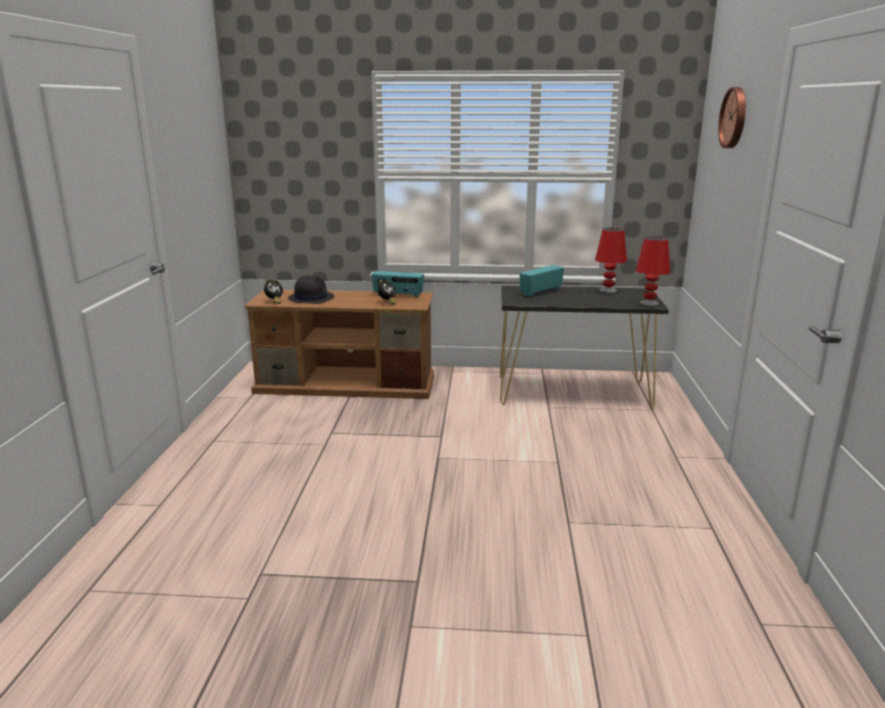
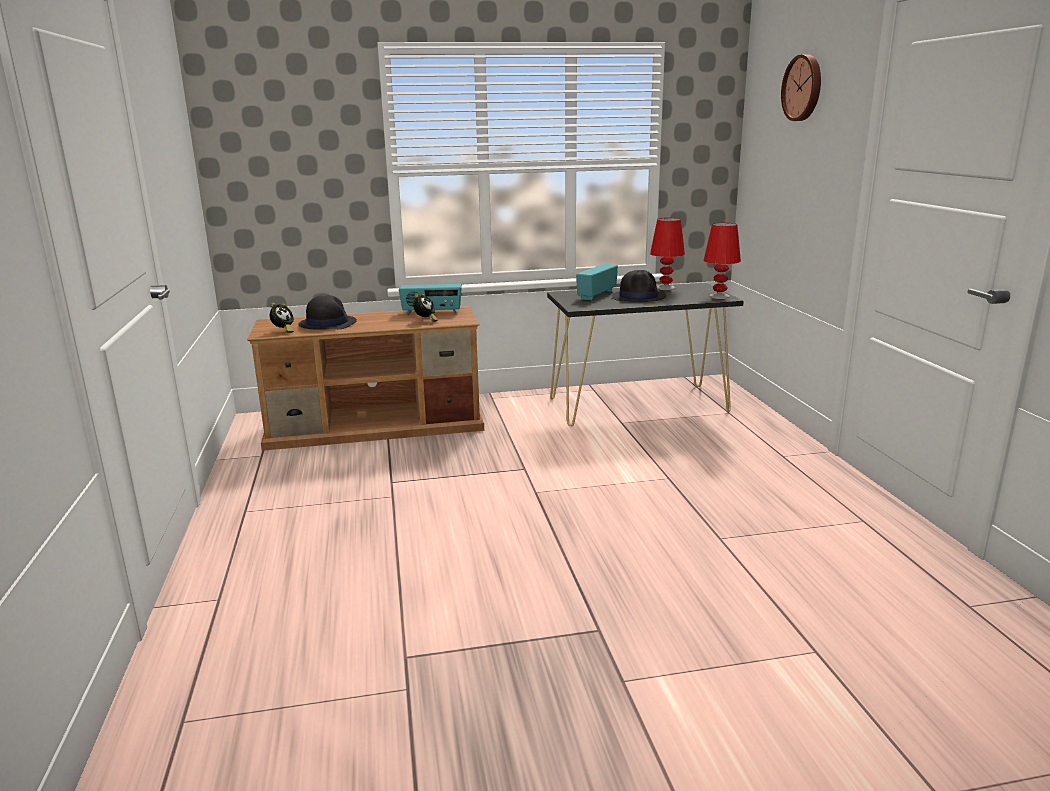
camera: 15 degrees left, 0 degrees up
none -> black hat [612,270,666,302]

